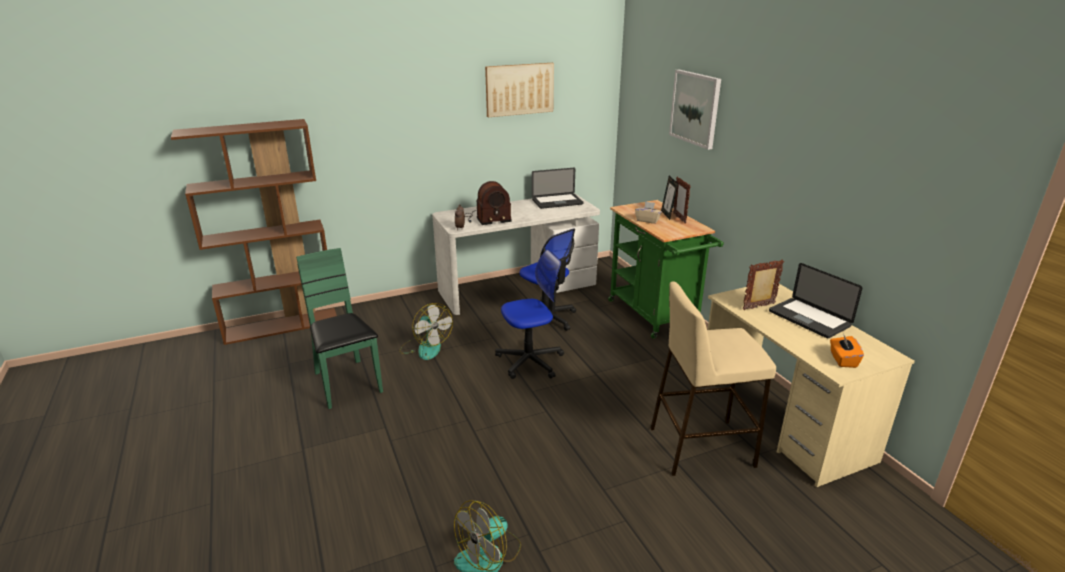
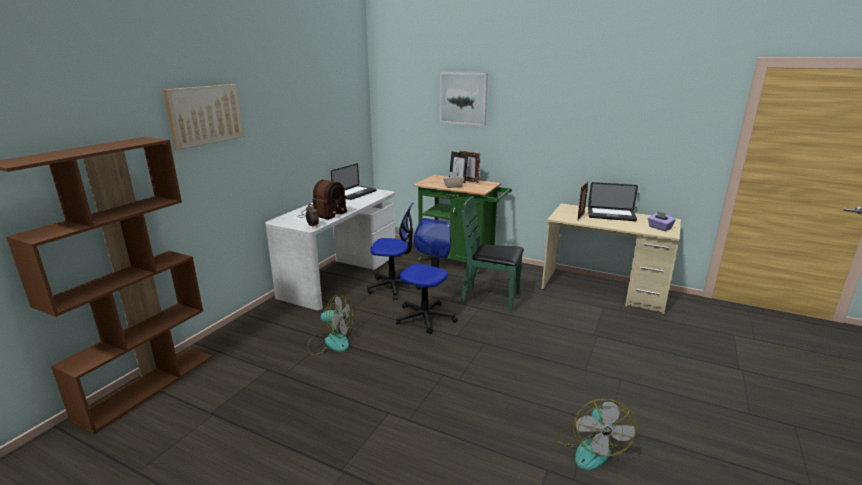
camera: 40 degrees left, 5 degrees down
green chair [296,248,383,409] -> green chair moved to [461,196,524,312]
picture [485,63,554,117] -> picture moved to [163,84,244,150]
beige stool [651,282,776,476] -> none
orange tissue box [830,333,864,368] -> purple tissue box [648,211,676,231]

